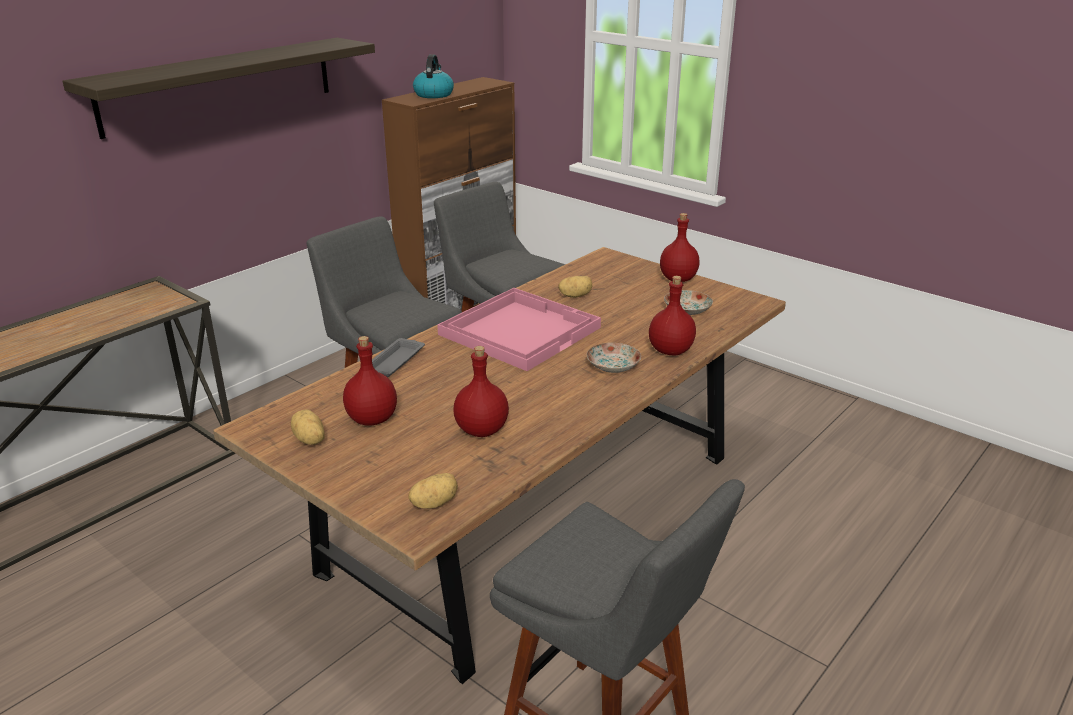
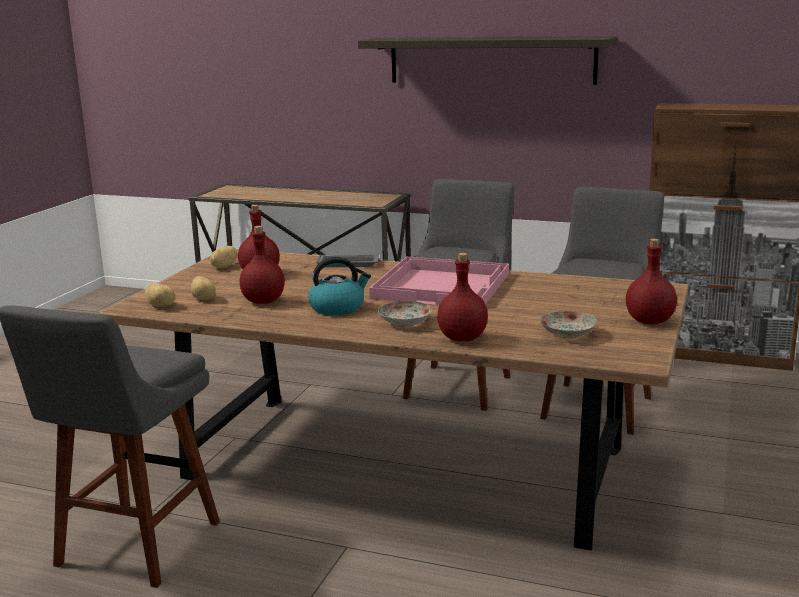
camera: 70 degrees right, 10 degrees down
kettle [413,54,454,98] -> kettle moved to [308,257,371,316]
potato [558,276,592,298] -> potato moved to [191,276,216,300]

